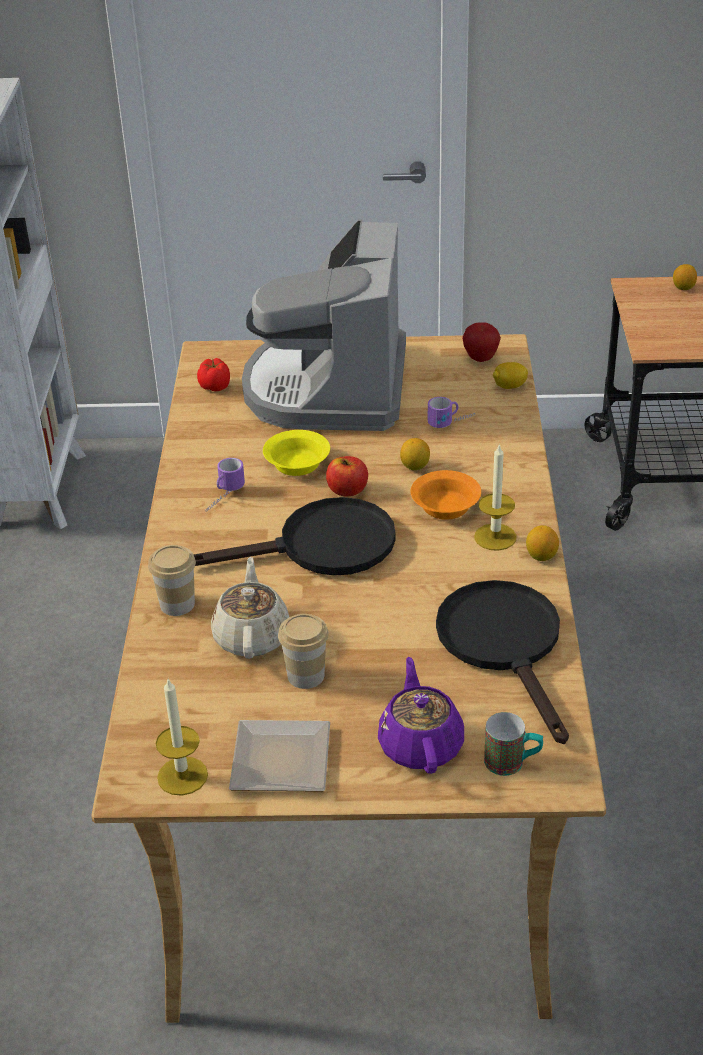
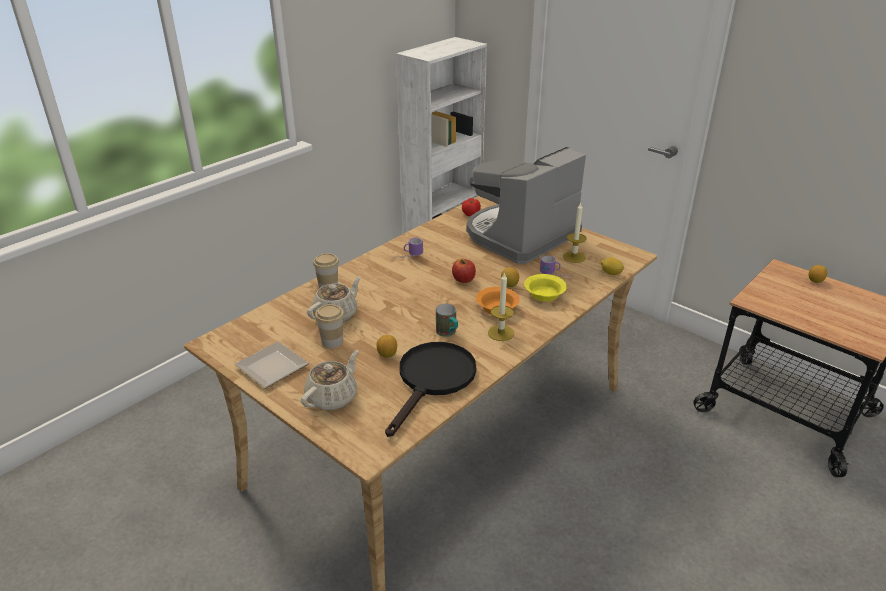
camera: 40 degrees right, 5 degrees down
candle [156,679,208,796] -> candle moved to [563,202,586,263]
black frying pan [194,497,396,576] -> none
yellow bowl [263,430,330,476] -> yellow bowl moved to [524,274,567,302]
purple teapot [378,657,464,774] -> beige teapot [301,350,359,410]
apple [462,322,501,362] -> none
mug [484,712,543,776] -> mug moved to [436,304,458,337]
lemon [526,525,559,561] -> lemon moved to [376,335,397,358]

